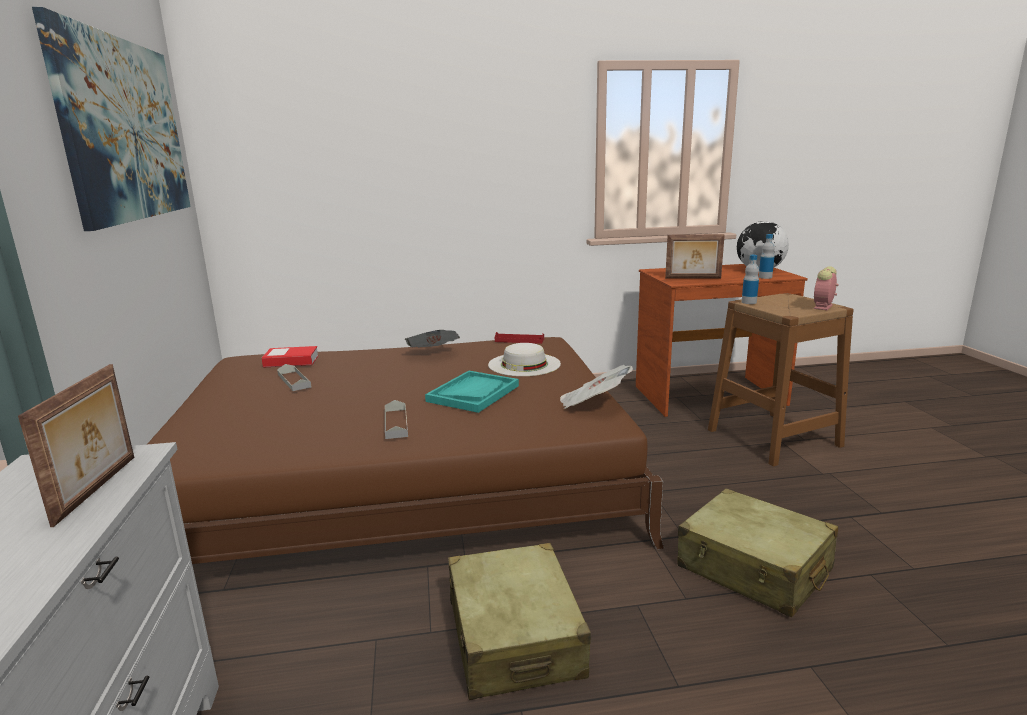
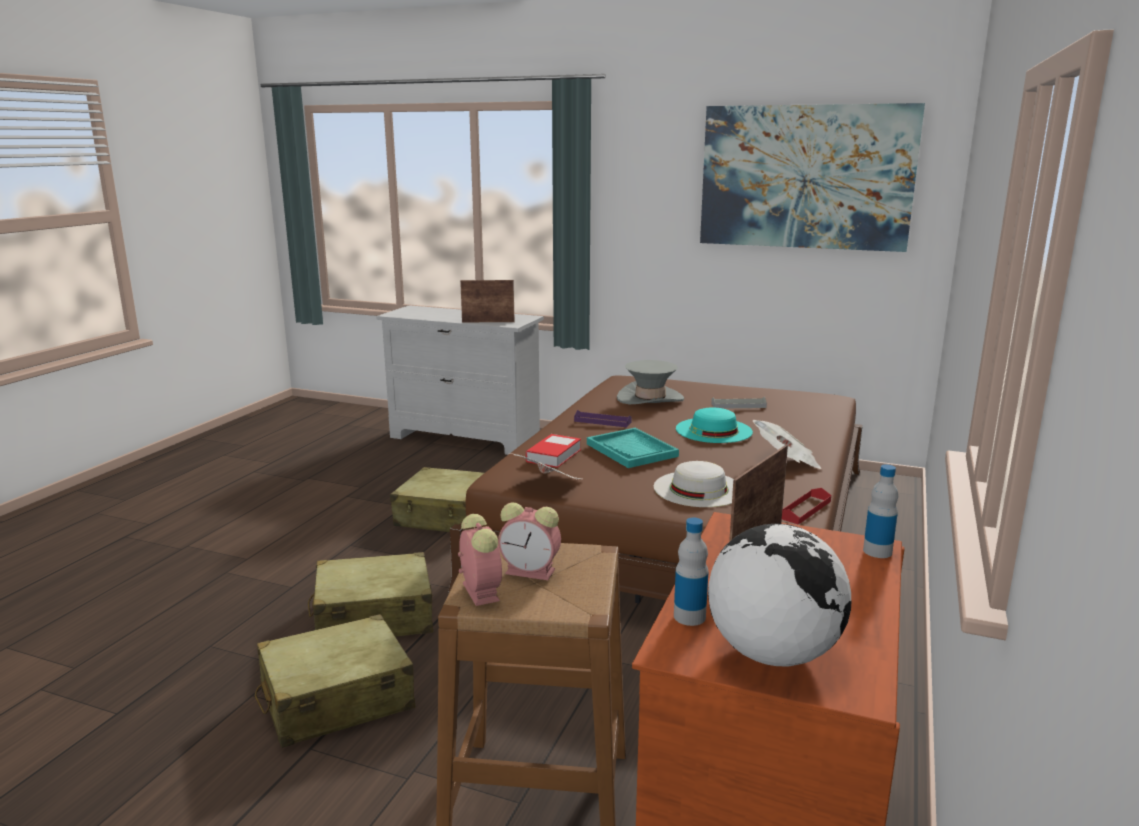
camera: 120 degrees right, 0 degrees up
picture frame [18,364,134,527] -> picture frame turned 150 degrees clockwise [460,280,515,322]
book [262,346,318,367] -> book moved to [526,434,581,468]
grey tray [385,400,408,439] -> purple tray [574,410,632,427]
bottle [742,255,759,304] -> bottle moved to [863,464,898,558]
none -> beige suitcase [255,614,415,748]
none -> alarm clock [498,503,561,580]
none -> grey hat [617,360,684,404]
none -> turquoise hat [676,408,753,443]

